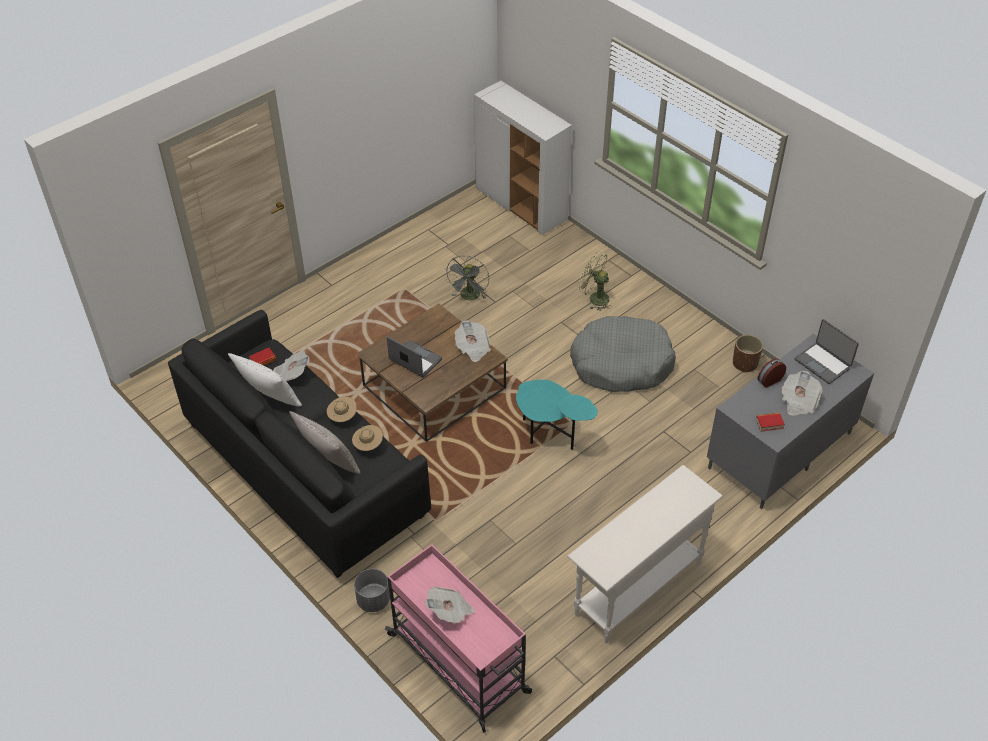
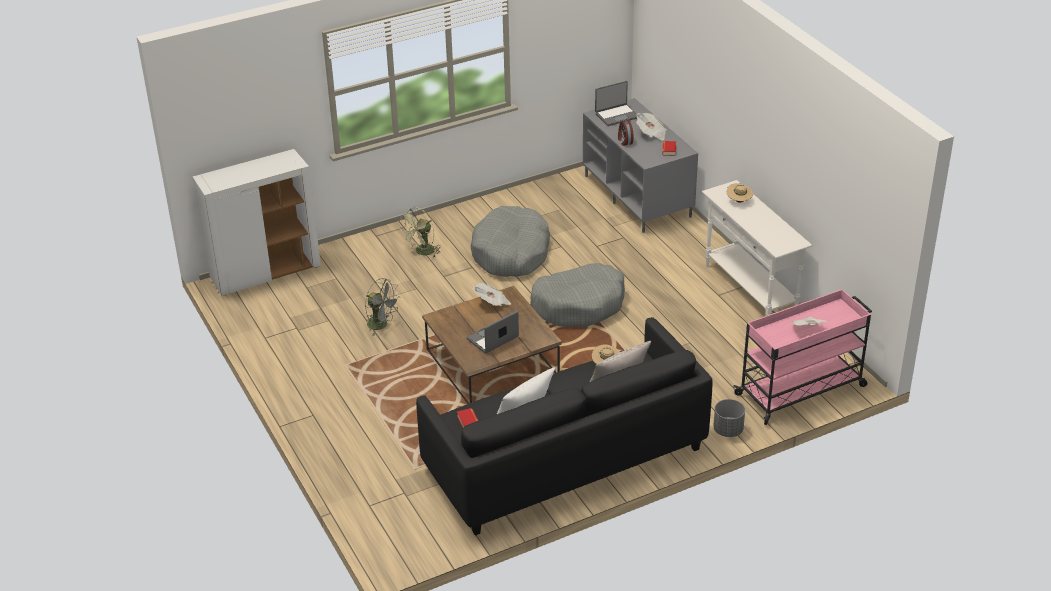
camera: 75 degrees left, 10 degrees down
newspaper [273,351,309,381] -> none
beige hat [327,397,357,422] -> beige hat moved to [727,183,753,203]
turquoise side table [516,380,598,450] -> grey dog bed [530,263,625,327]
brown planter [733,335,763,373] -> none

